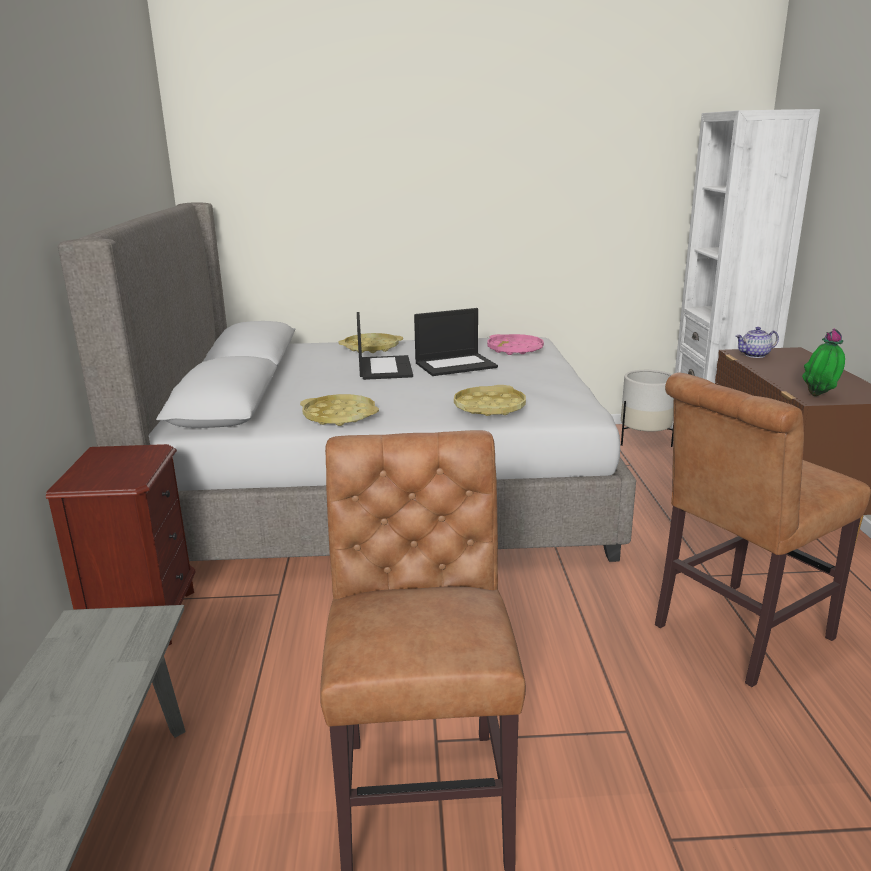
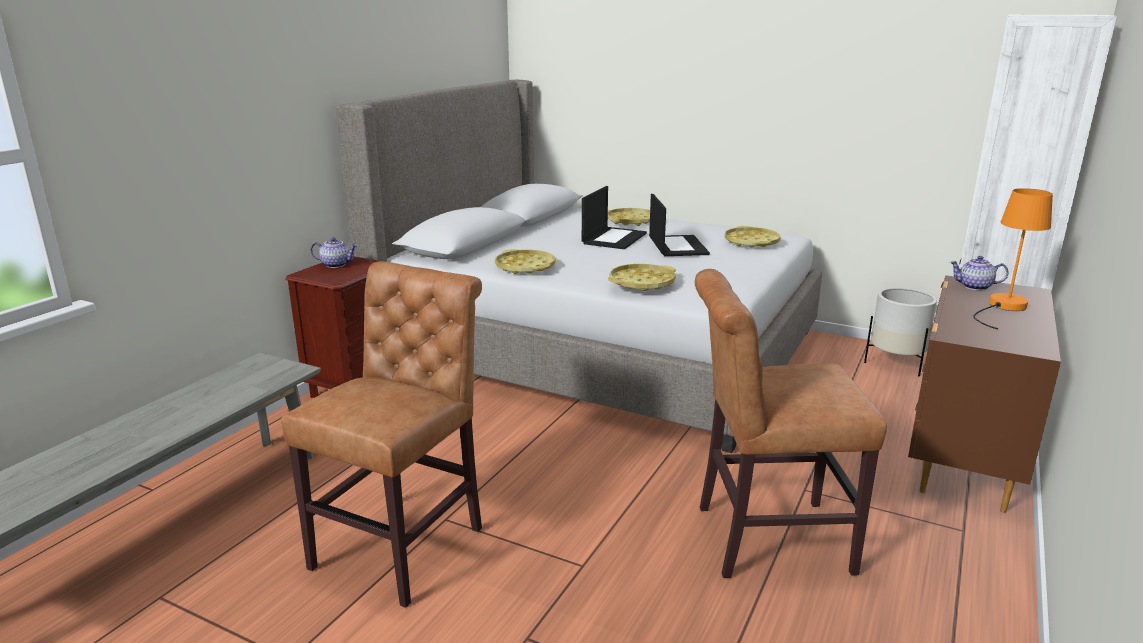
camera: 30 degrees right, 0 degrees up
laptop [414,308,498,376] -> laptop turned 105 degrees counterclockwise [649,194,710,256]
pink tray [487,334,544,355] -> yellow tray [725,226,781,248]
potted plant [802,329,845,396] -> none
none -> teapot [310,237,358,268]
none -> orange table lamp [973,188,1053,330]

